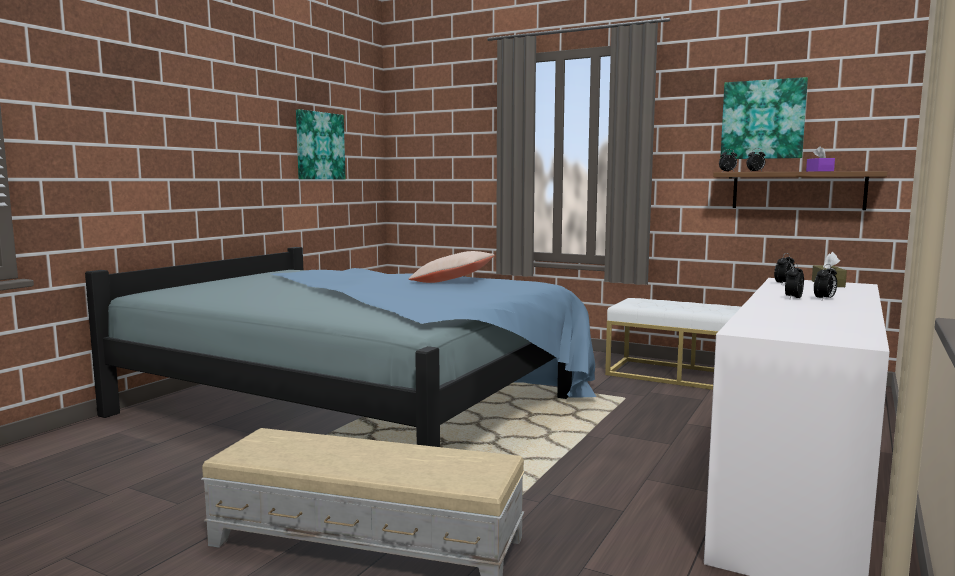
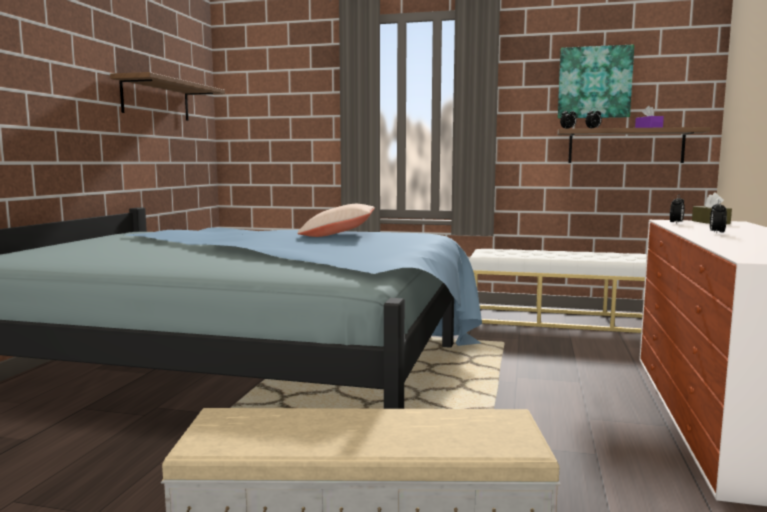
camera: 15 degrees left, 0 degrees up
picture [296,109,345,179] -> shelf [110,72,225,121]
alarm clock [814,264,837,300] -> none

